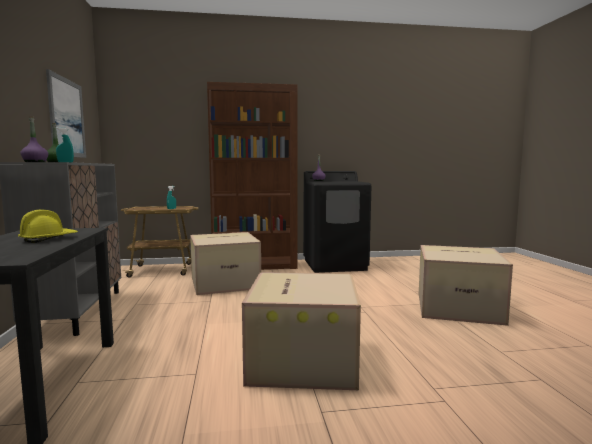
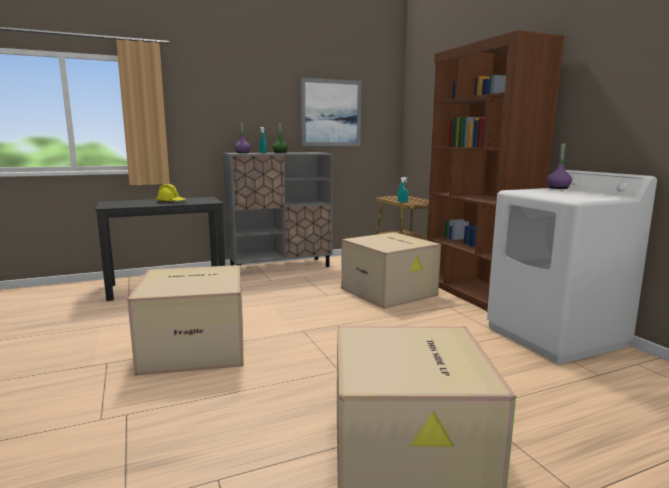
camera: 75 degrees right, 5 degrees up
black washing machine [303,171,372,273] -> white washing machine [487,170,657,364]

